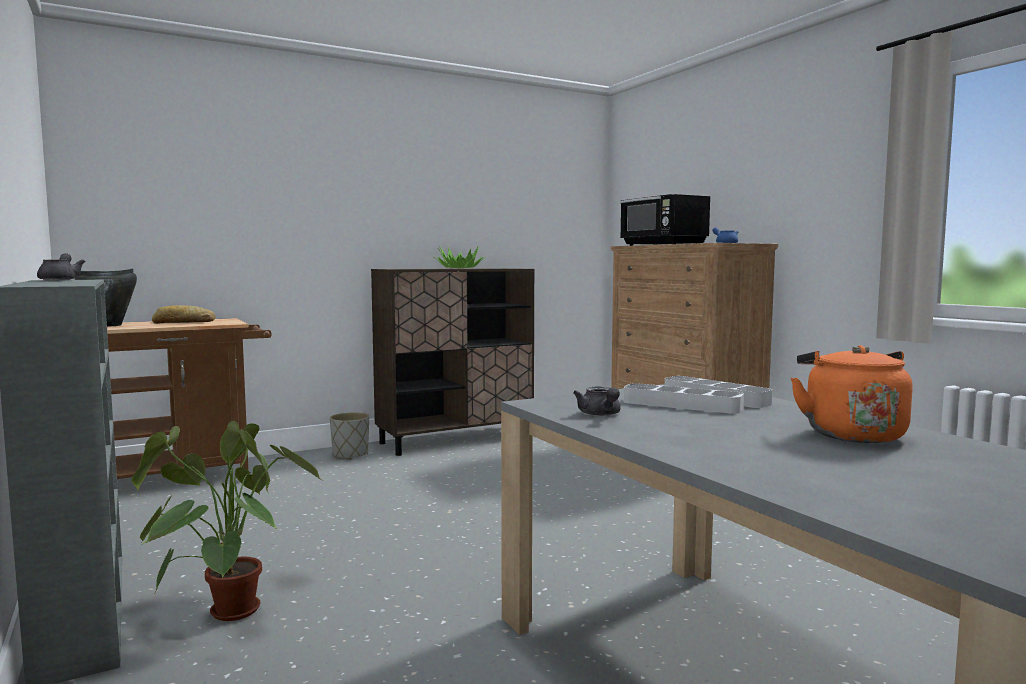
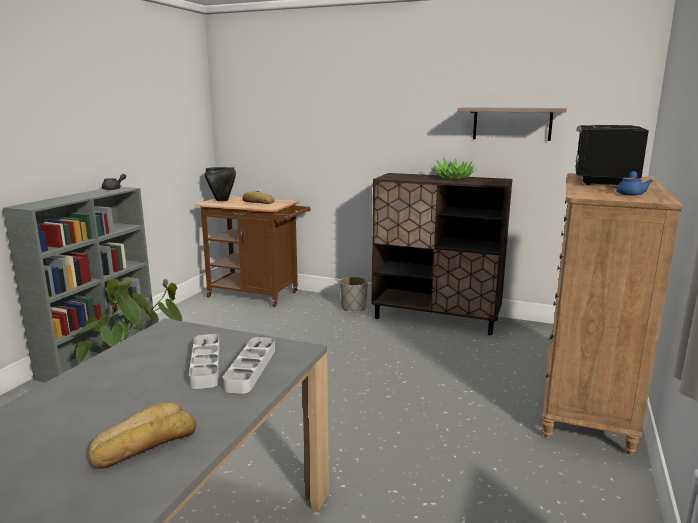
camera: 50 degrees right, 10 degrees up
grey teapot [573,387,621,416] -> none
orange kettle [791,345,913,443] -> bread [88,402,196,469]
none -> shelf [457,107,567,141]

